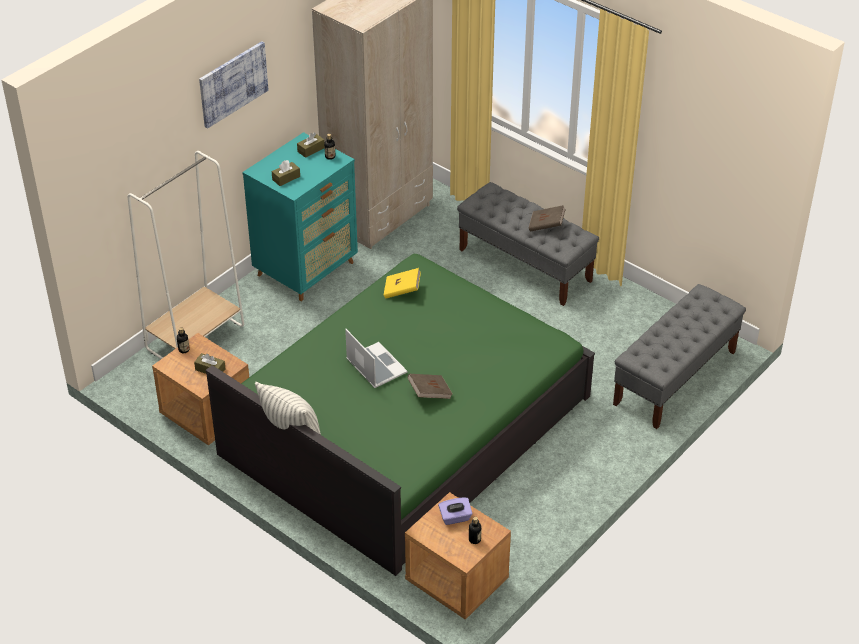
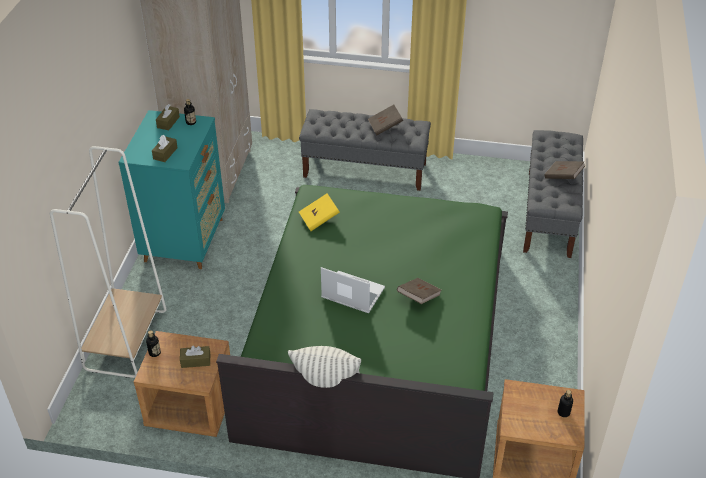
camera: 30 degrees left, 0 degrees up
picture [199,41,268,129] -> none
purple tissue box [438,497,472,525] -> none
none -> brown book [544,161,585,179]

